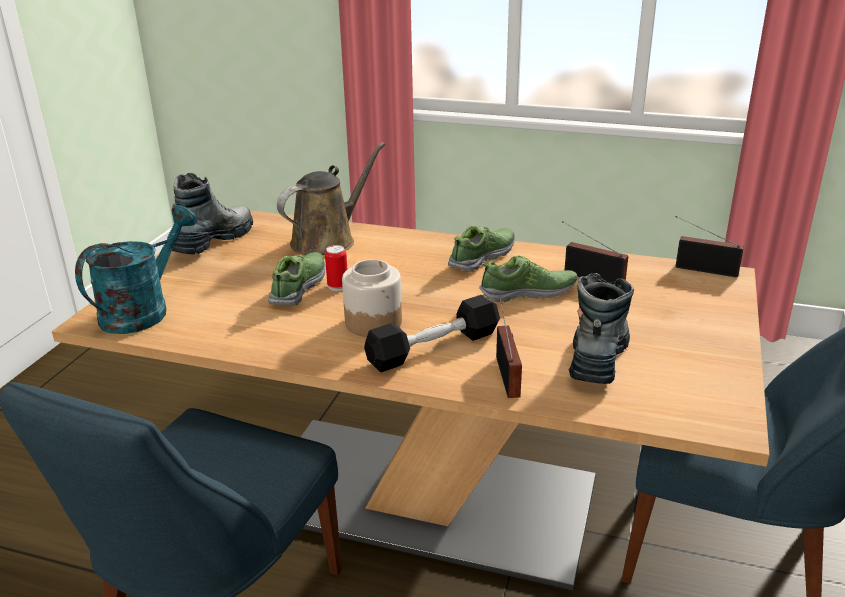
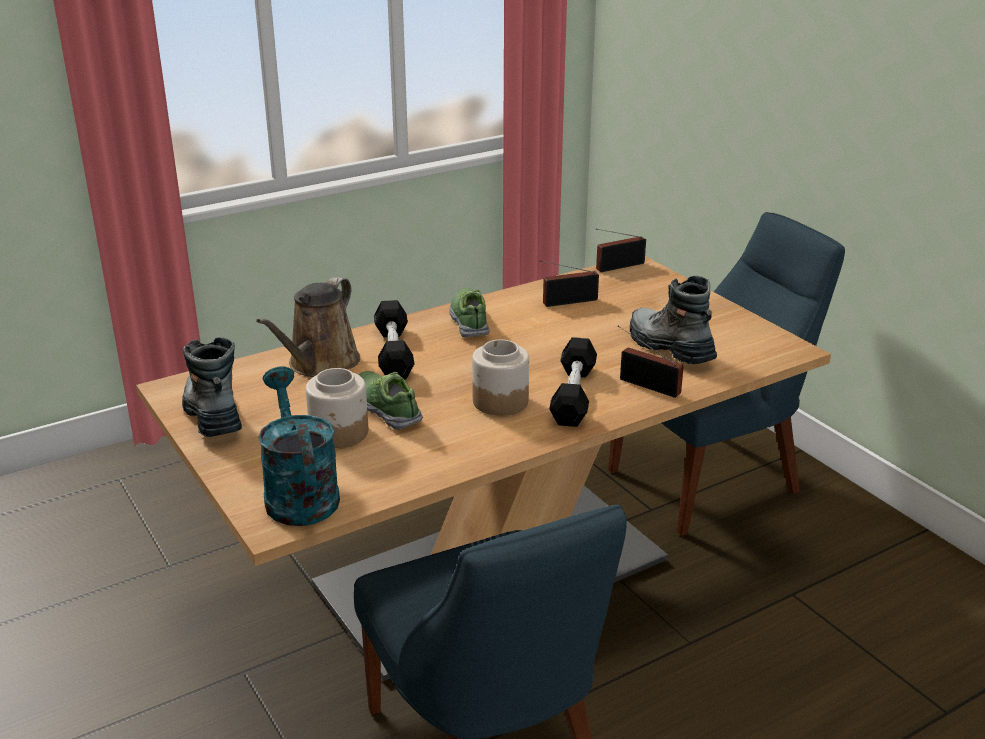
camera: 50 degrees left, 0 degrees up
brown watering can [277,142,385,255] -> brown watering can turned 150 degrees counterclockwise [256,277,360,377]
can [325,245,347,291] -> none
shoe [479,256,578,302] -> none
none -> jar [306,368,368,448]
none -> black dumbbell [374,300,414,380]

